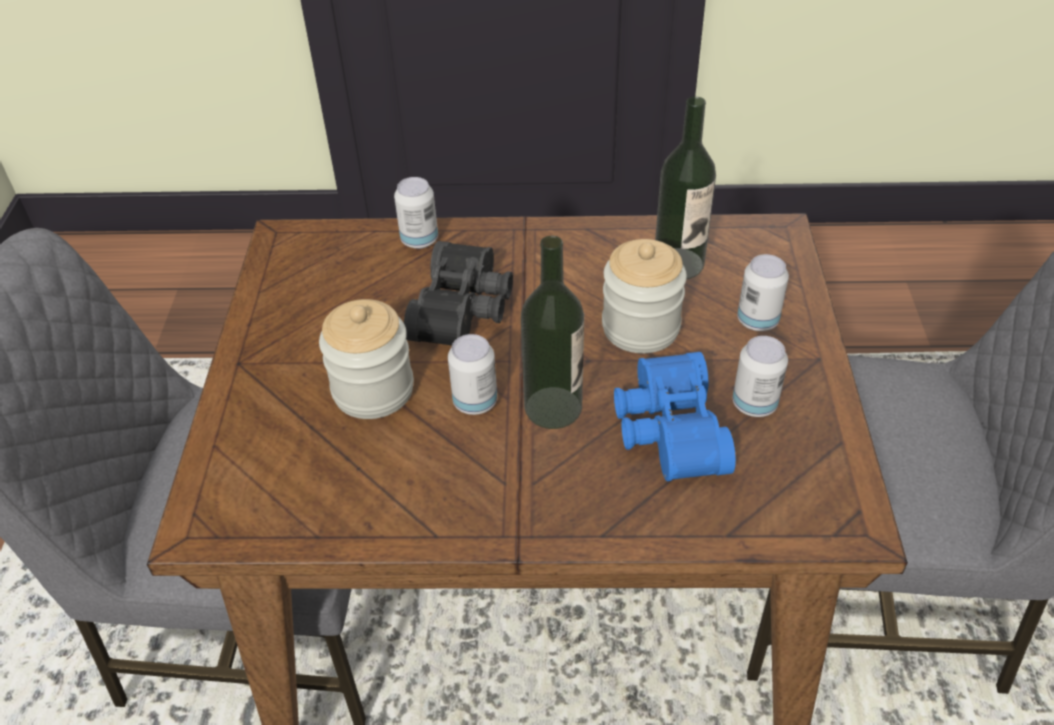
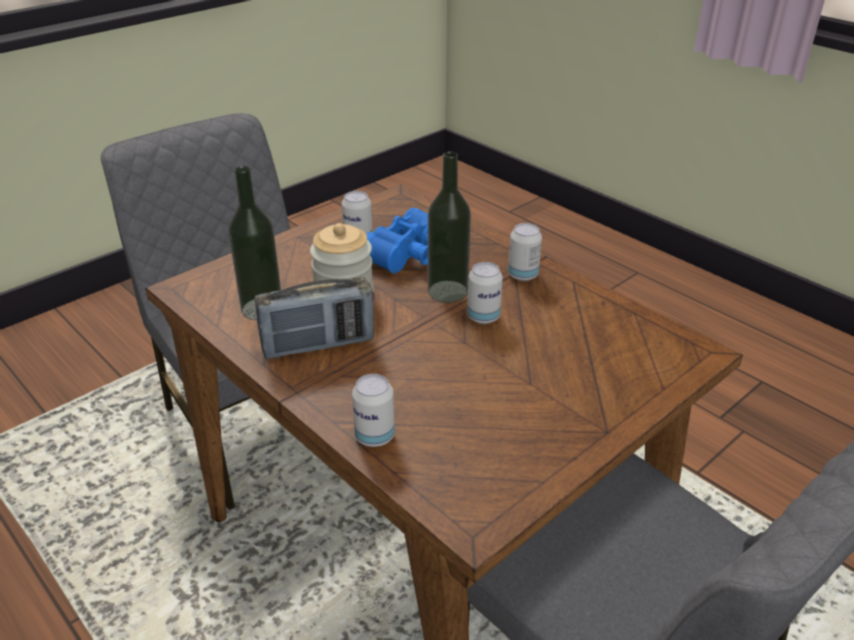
camera: 135 degrees left, 10 degrees down
jar [319,299,414,419] -> none
black binoculars [404,241,513,346] -> none
can [737,254,789,331] -> can moved to [508,223,542,281]
none -> radio [255,277,374,359]

